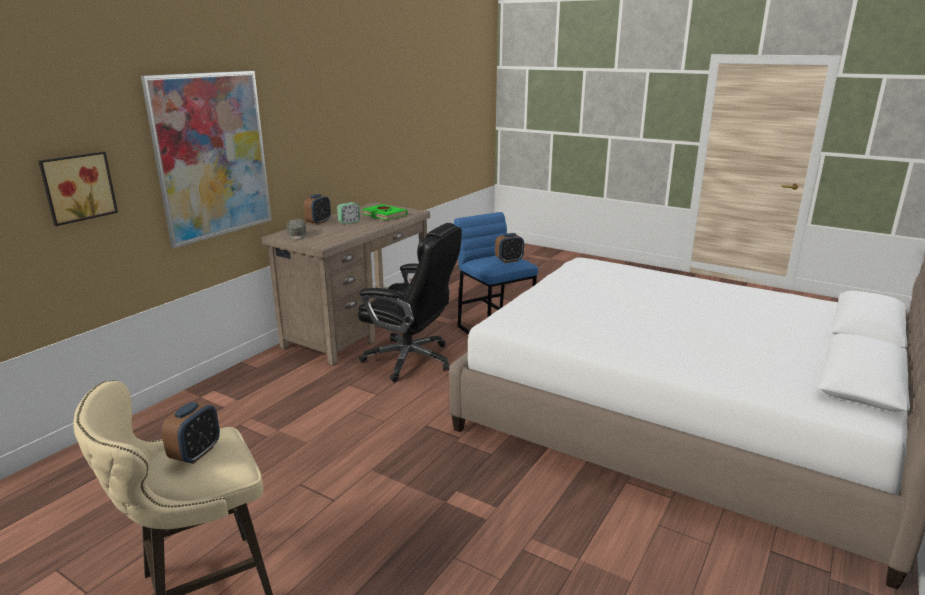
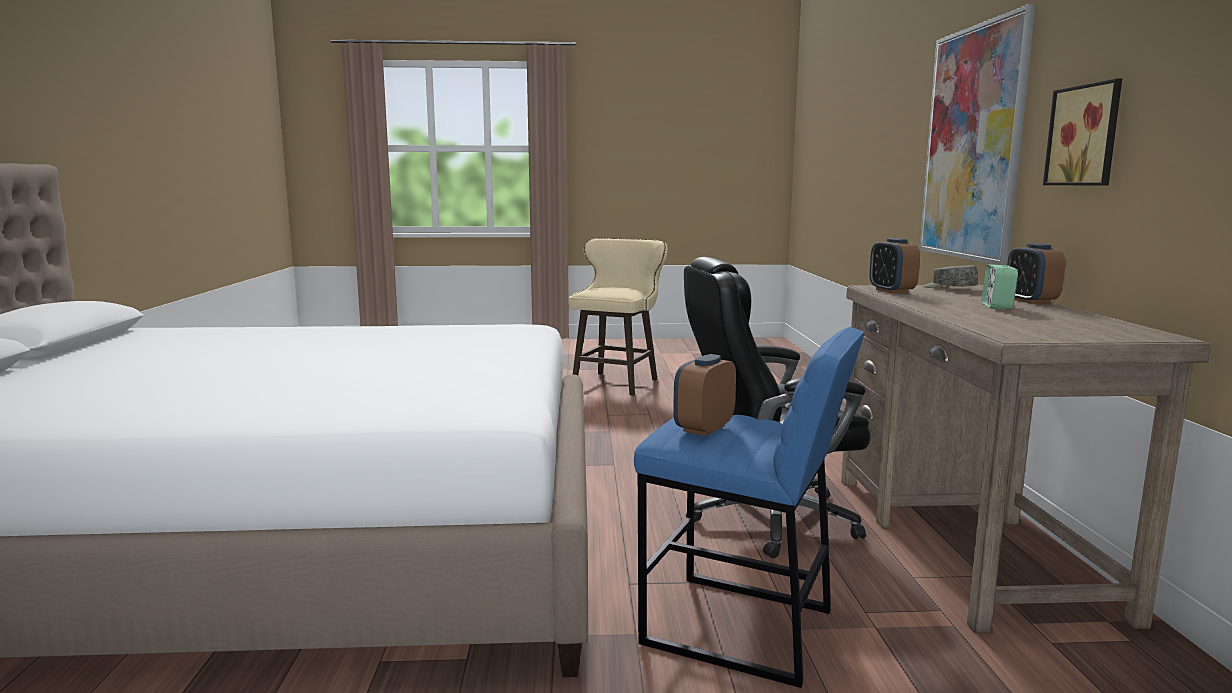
camera: 145 degrees right, 10 degrees down
picture [38,152,118,226] -> picture moved to [1043,78,1122,186]
alarm clock [162,402,220,464] -> alarm clock moved to [869,238,920,293]
green book [362,204,408,220] -> none

